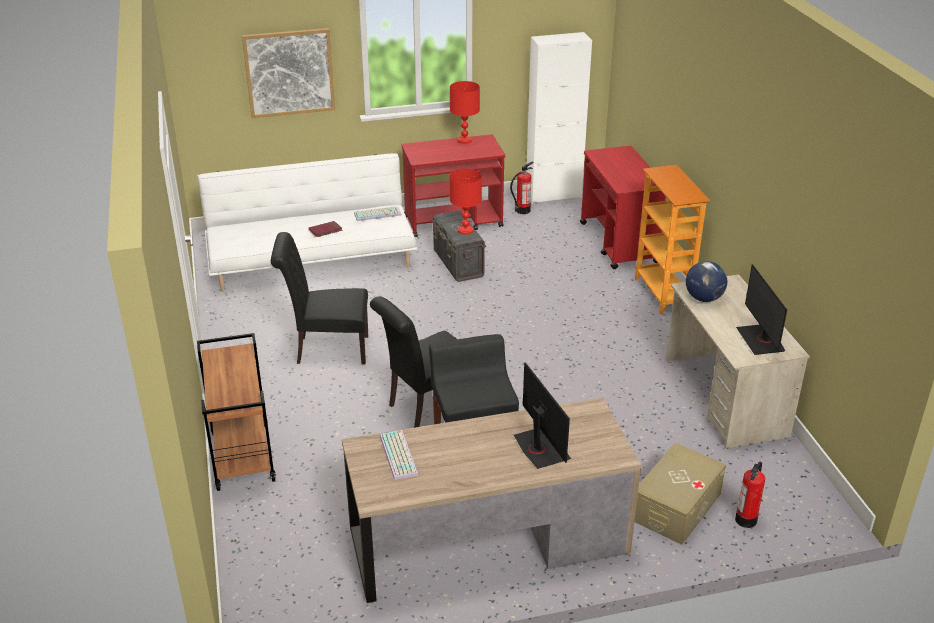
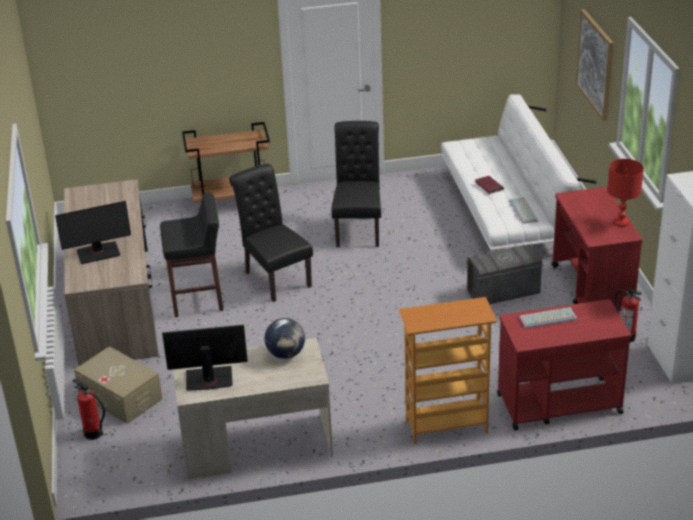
camera: 95 degrees right, 0 degrees up
keyboard [380,430,418,480] -> keyboard moved to [519,307,577,329]
red table lamp [450,169,482,235] -> none

